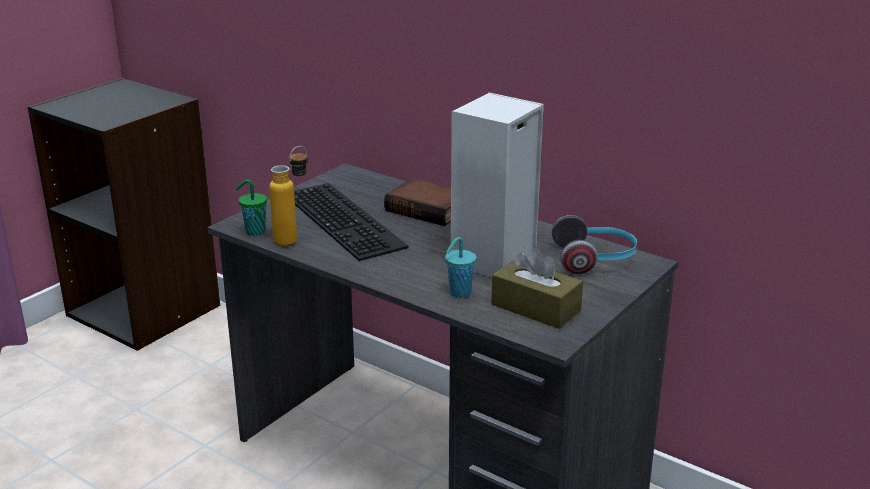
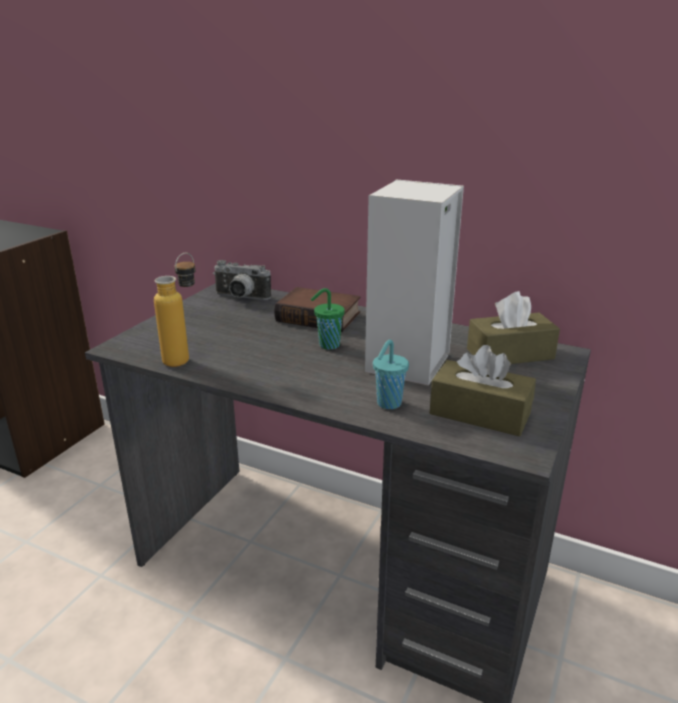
camera: 10 degrees left, 0 degrees up
green cup [236,180,267,236] -> green cup moved to [311,288,345,349]
keyboard [294,183,409,261] -> none
headphones [552,215,637,275] -> brown tissue box [467,291,560,364]
none -> camera [213,260,271,300]

